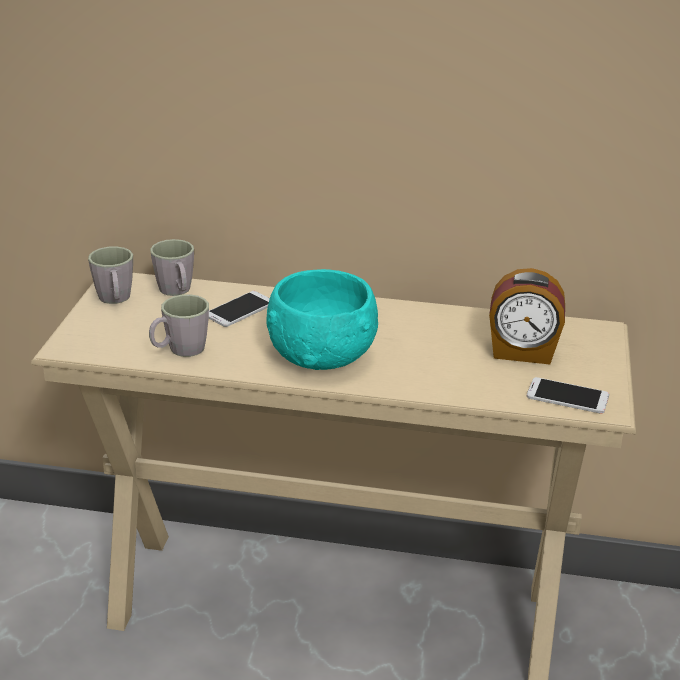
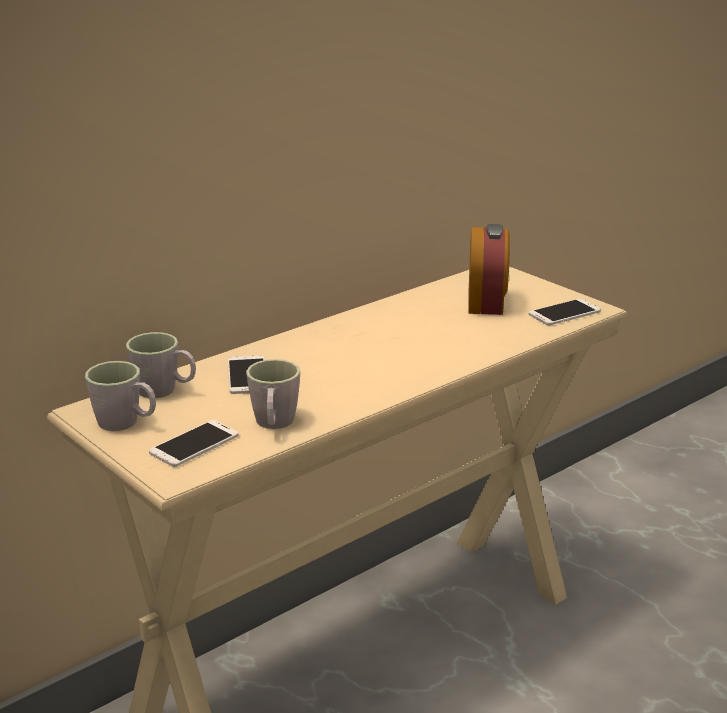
camera: 50 degrees left, 5 degrees down
turquoise bowl [266,269,378,370] -> none
alarm clock [489,268,565,365] -> alarm clock turned 45 degrees counterclockwise [468,224,510,315]
none -> phone [149,420,239,467]

